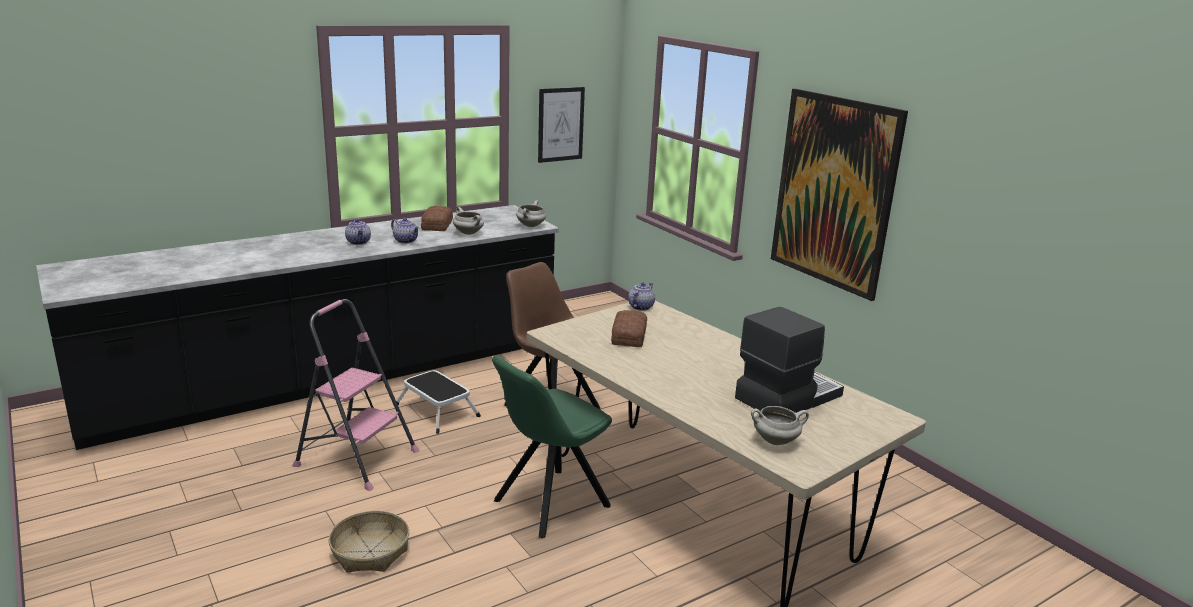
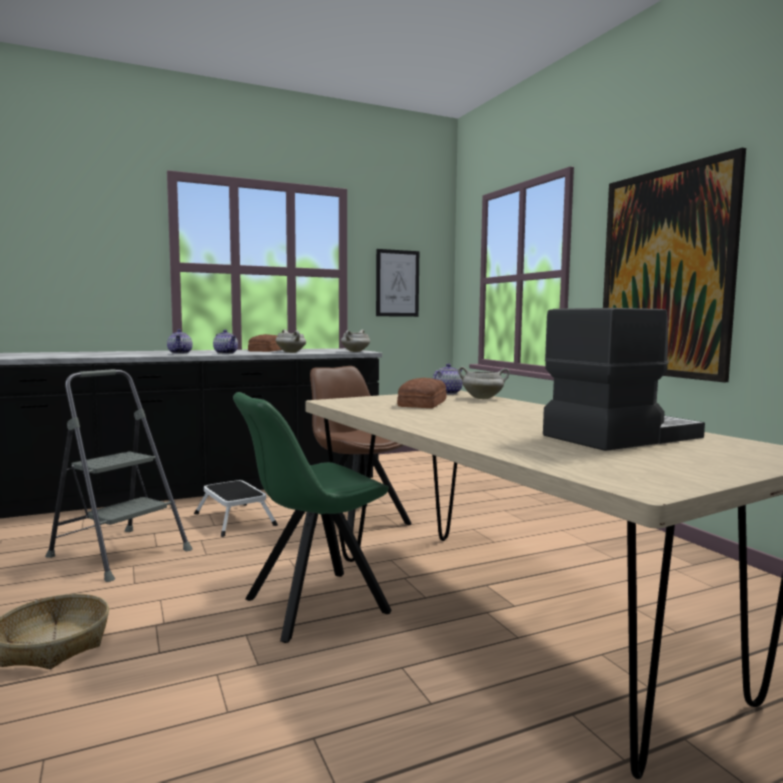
camera: 10 degrees right, 15 degrees down
pink step ladder [292,299,419,491] -> grey step ladder [45,369,192,582]
white cooking pot [751,406,809,445] -> white cooking pot moved to [458,367,510,399]

